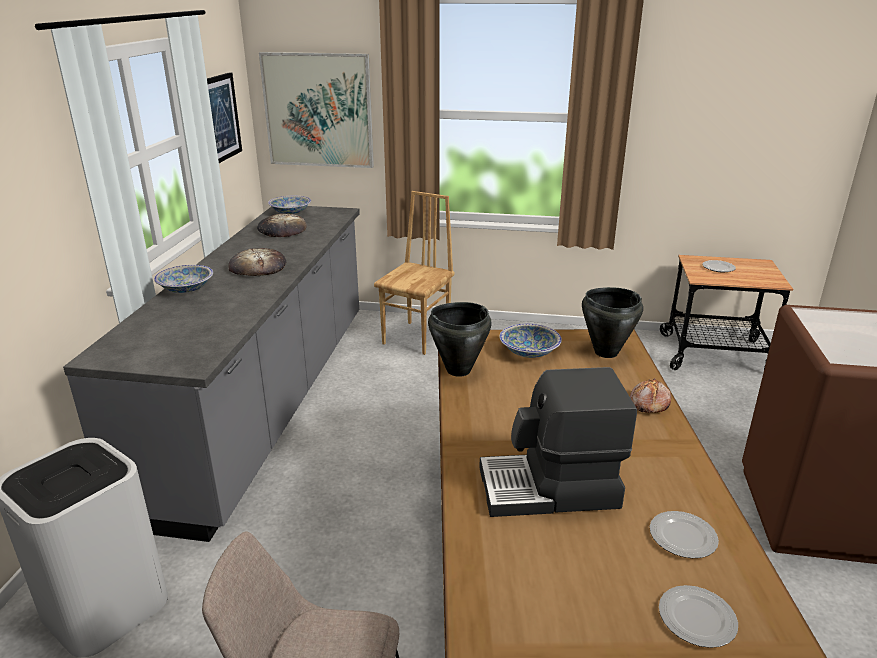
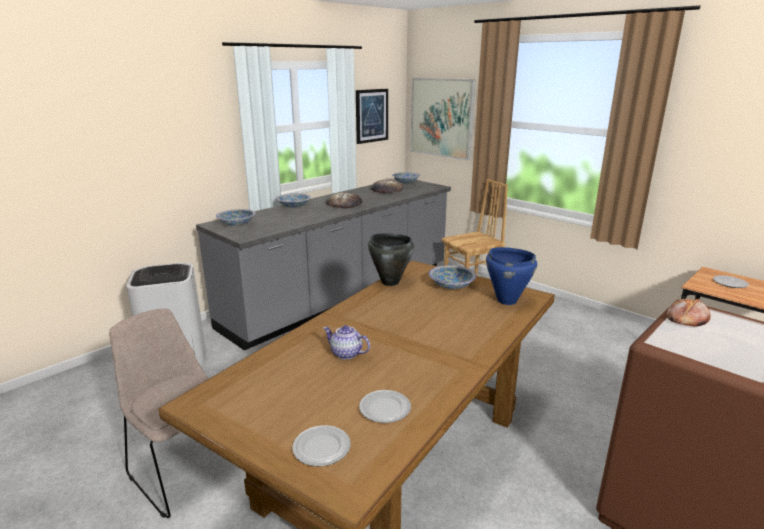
camera: 35 degrees right, 5 degrees down
coffee machine [479,367,637,517] -> teapot [323,325,370,359]
black cooking pot [582,287,643,358] -> blue cooking pot [486,247,537,305]
bread [630,378,671,413] -> bread moved to [666,298,711,327]
none -> bowl [216,209,256,226]

